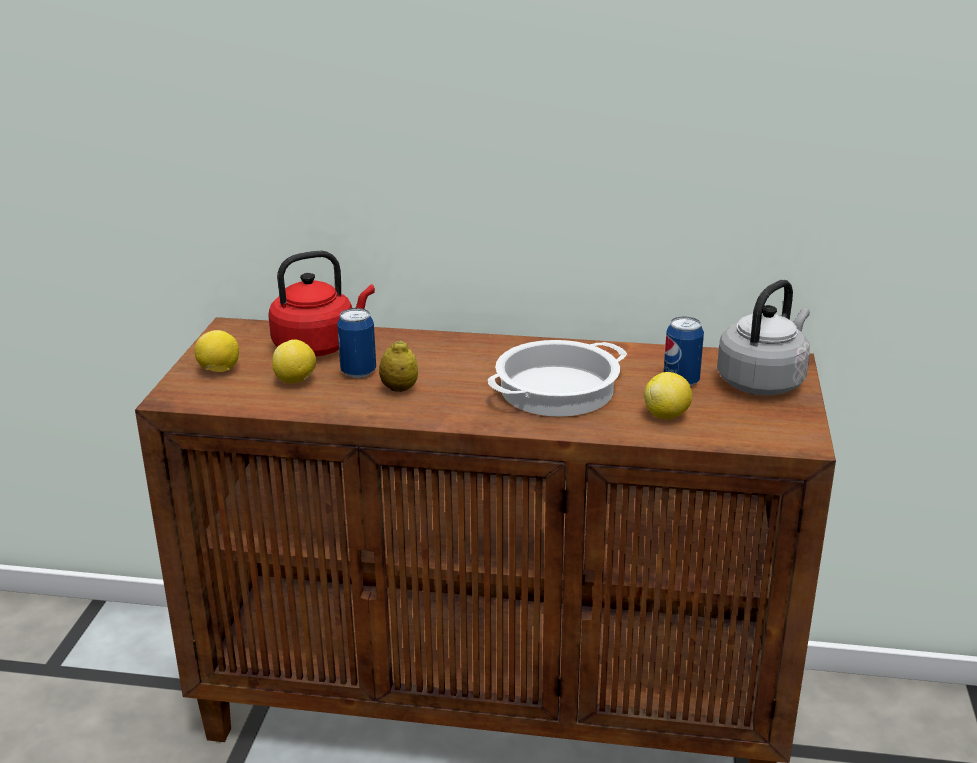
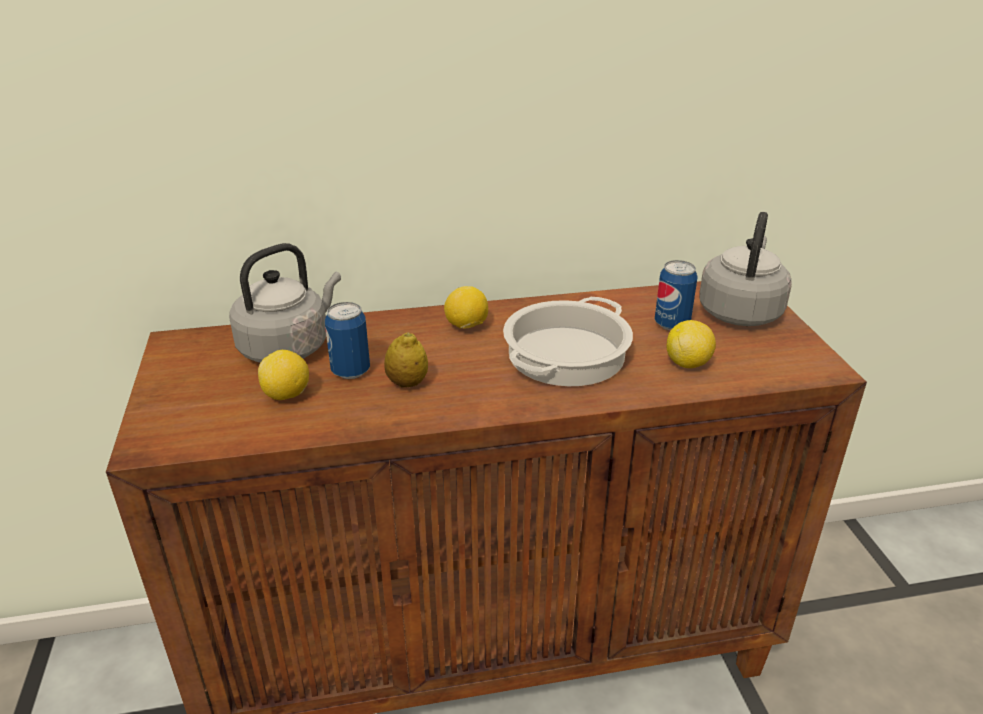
camera: 20 degrees left, 5 degrees up
lemon [194,330,239,372] -> lemon moved to [444,286,488,329]
red kettle [268,251,375,357] -> grey kettle [229,243,341,363]

